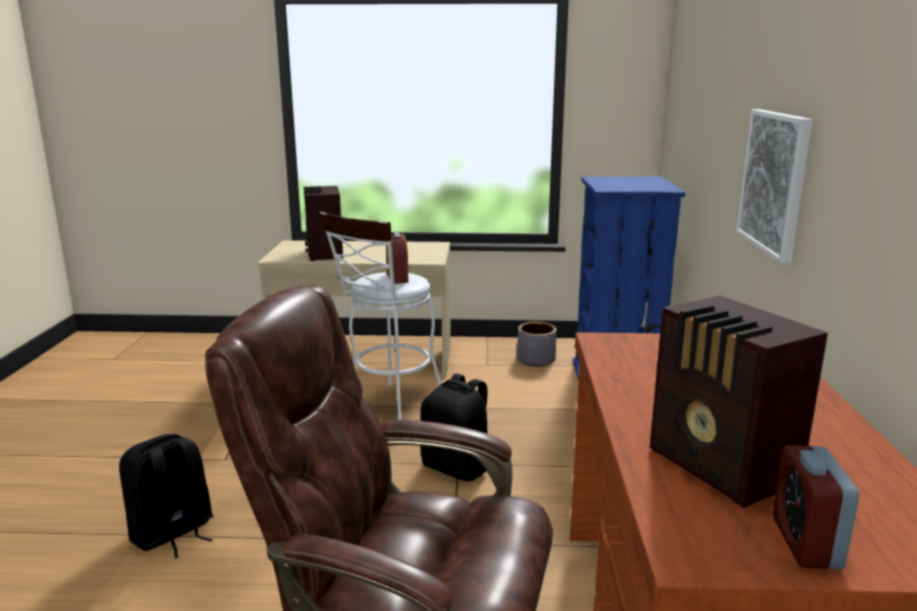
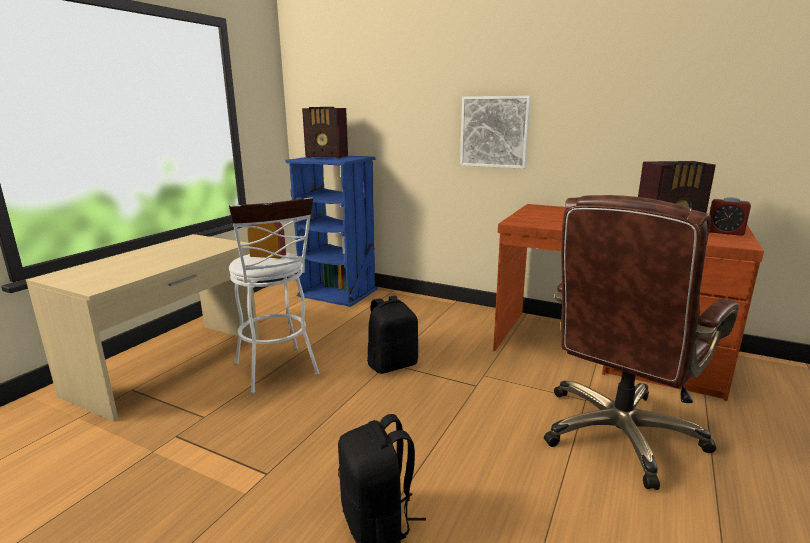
camera: 65 degrees left, 0 degrees up
radio [304,186,343,261] -> radio moved to [302,107,348,158]
grey planter [517,322,557,366] -> none

